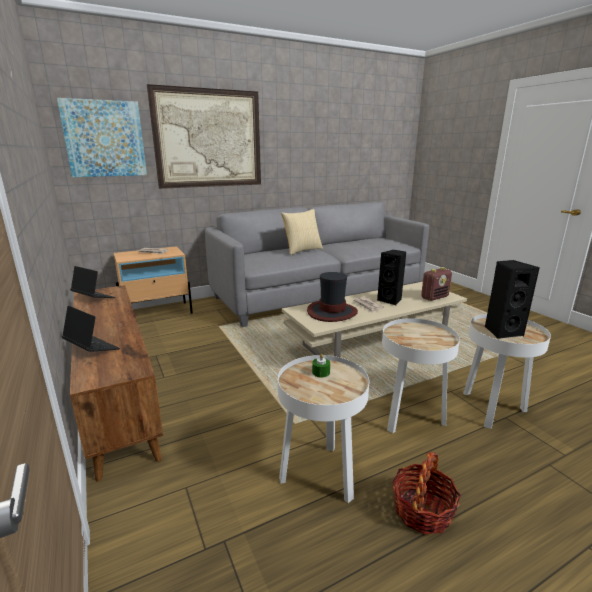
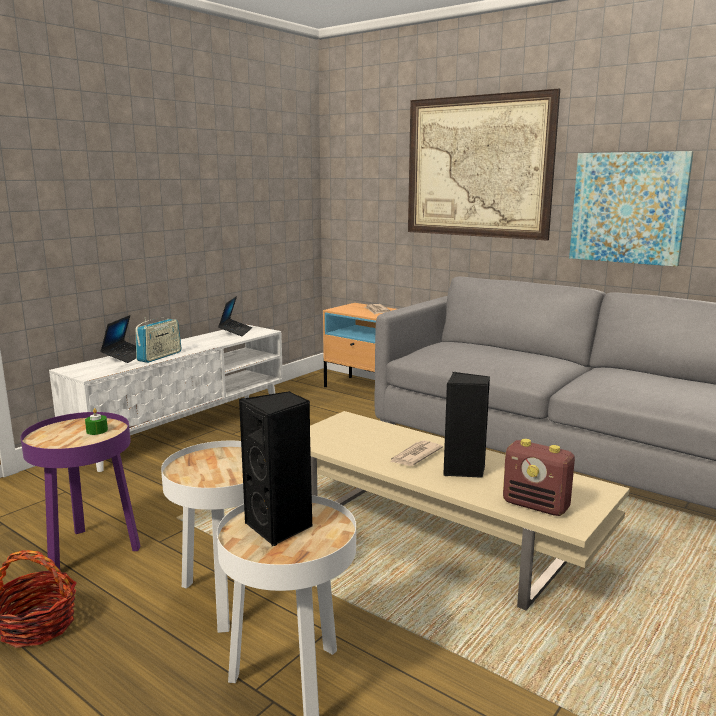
camera: 65 degrees right, 5 degrees down
picture [57,98,147,177] -> picture moved to [569,151,693,267]
brown tv stand [70,285,163,482] -> white tv stand [49,324,283,472]
white side table [278,355,369,503] -> purple side table [21,412,140,571]
pillow [281,209,323,255] -> none
hat [307,272,358,322] -> none
none -> radio [136,318,182,363]

